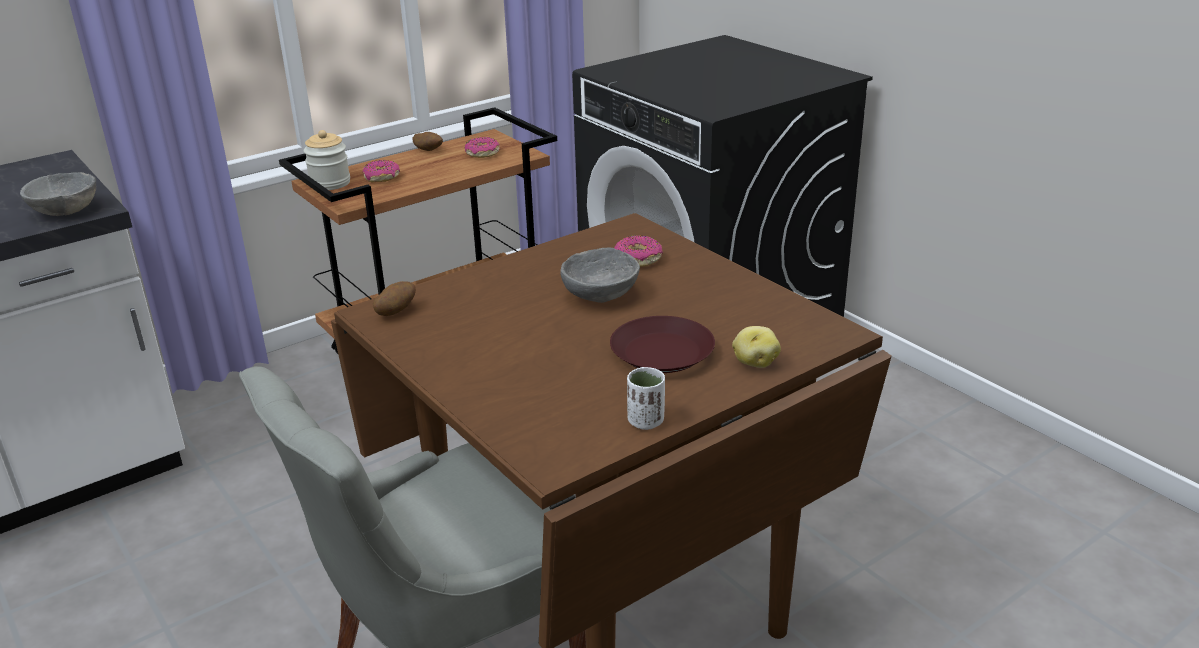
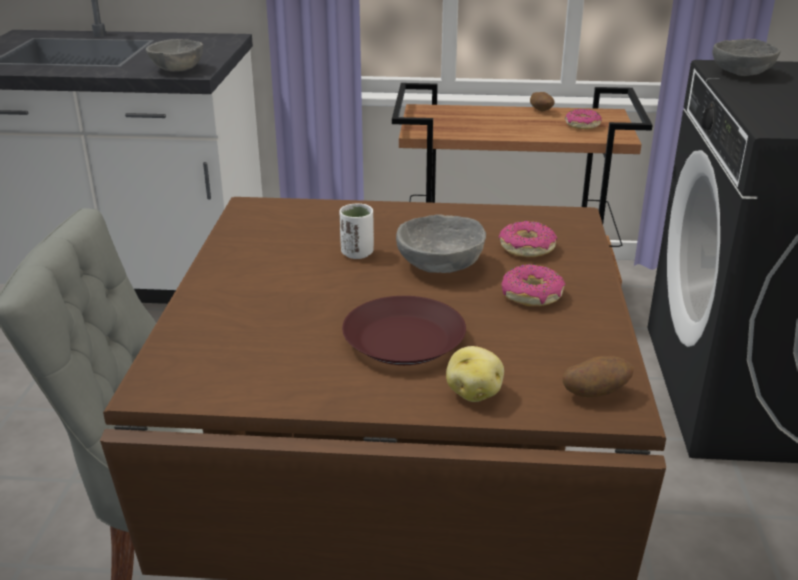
camera: 40 degrees right, 0 degrees up
jar [304,130,350,190] -> none
donut [363,160,400,182] -> donut moved to [502,264,566,306]
potato [373,281,416,316] -> potato moved to [563,356,634,397]
white cup [627,367,665,430] -> white cup moved to [340,203,374,259]
none -> grey bowl [713,39,781,76]

